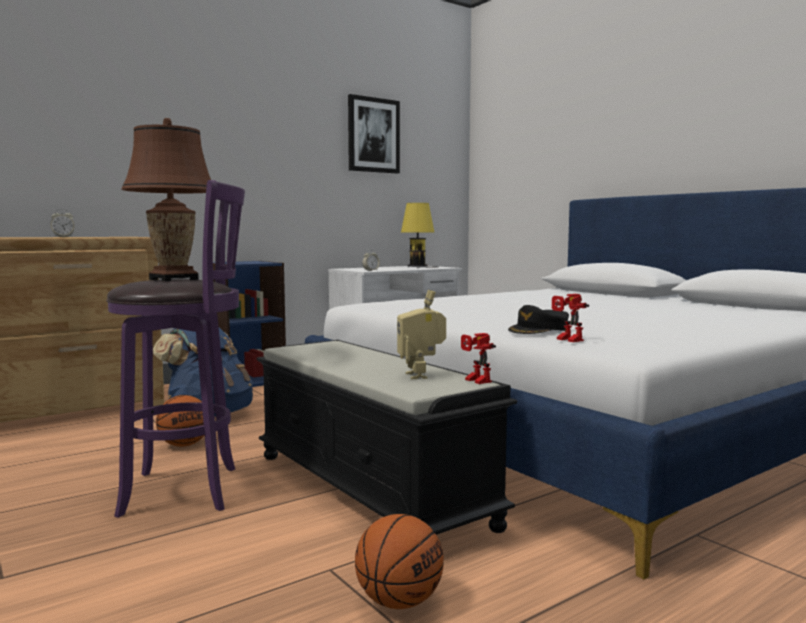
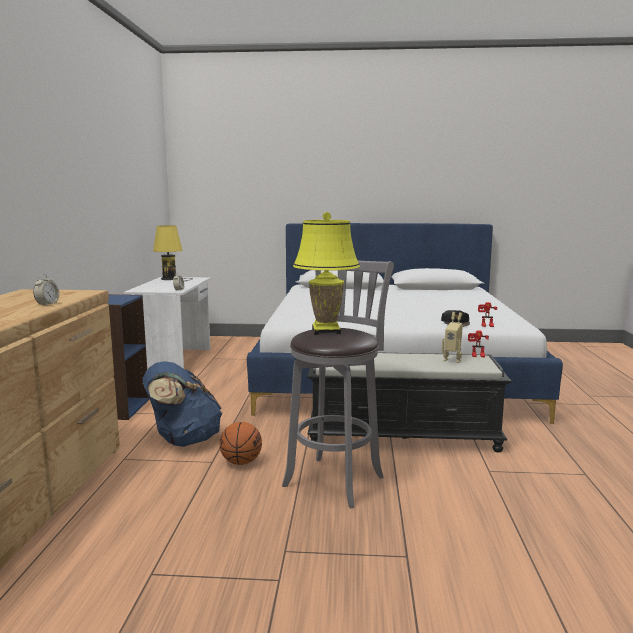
camera: 50 degrees left, 5 degrees up
purple stool [106,180,245,518] -> grey stool [282,260,394,508]
brown table lamp [121,118,211,282] -> yellow table lamp [293,212,360,335]
picture [348,94,400,174] -> none
basketball [355,514,444,609] -> none

